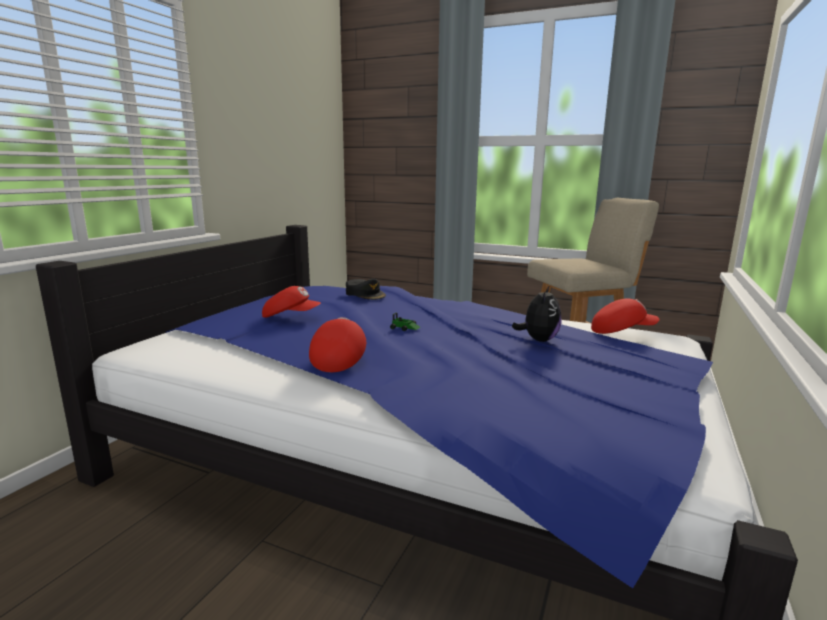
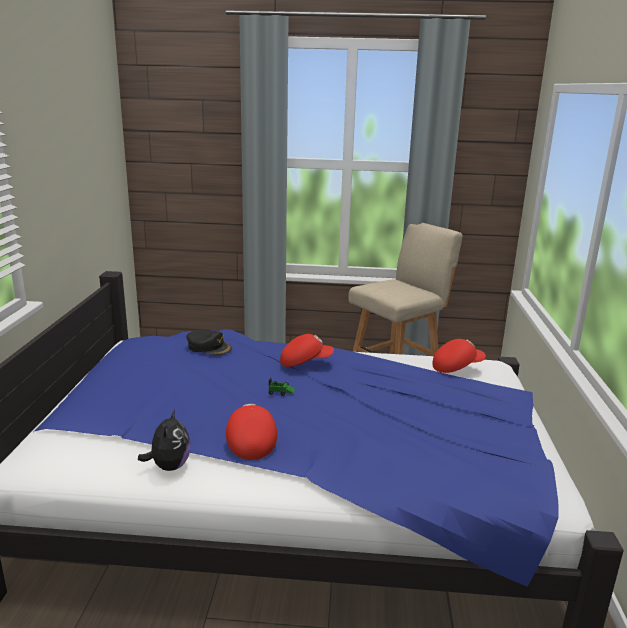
camera: 20 degrees left, 5 degrees up
red cap [262,286,321,318] -> red cap moved to [280,334,334,367]
plush toy [512,285,561,342] -> plush toy moved to [138,409,191,471]

